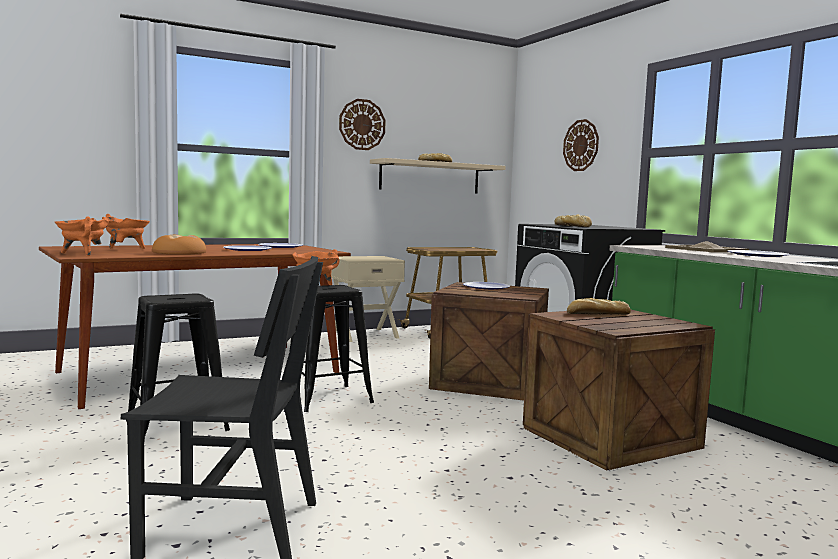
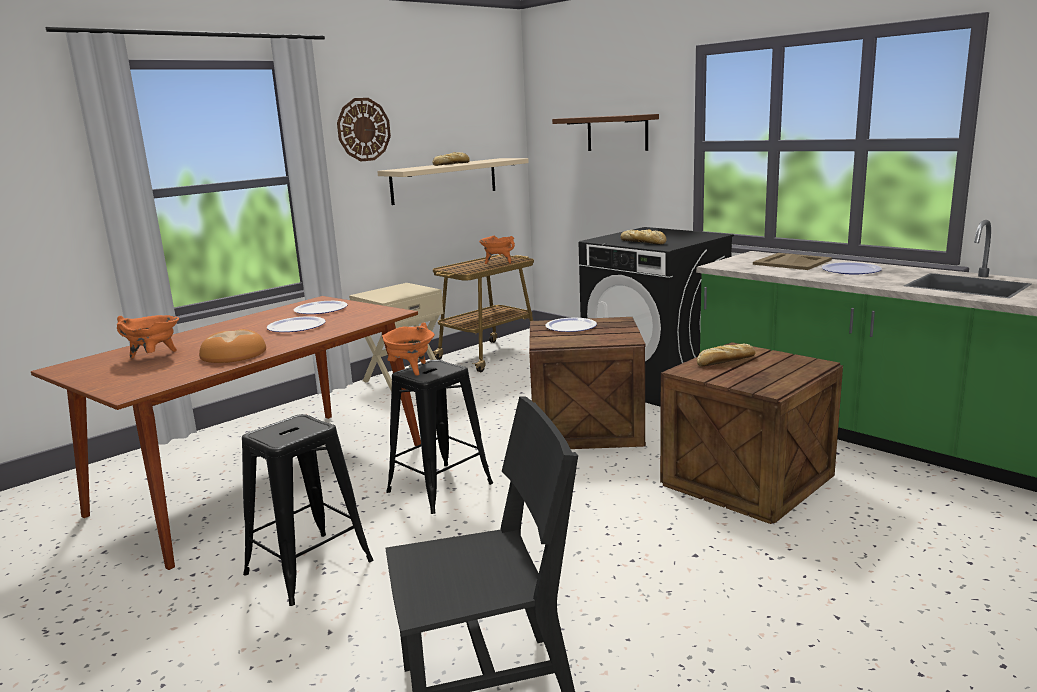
camera: 15 degrees left, 10 degrees up
orange cooking pot [55,216,109,256] -> orange cooking pot moved to [479,236,515,264]
wall clock [563,119,599,171] -> brown shelf [552,114,659,151]

